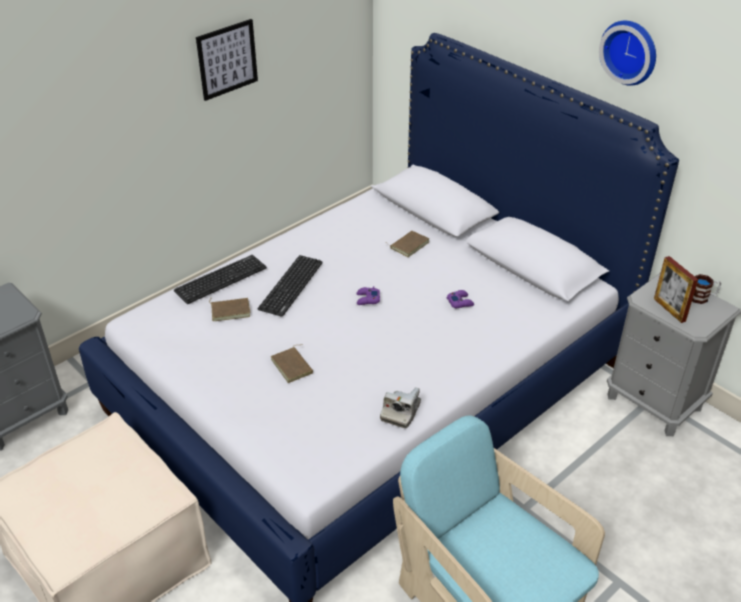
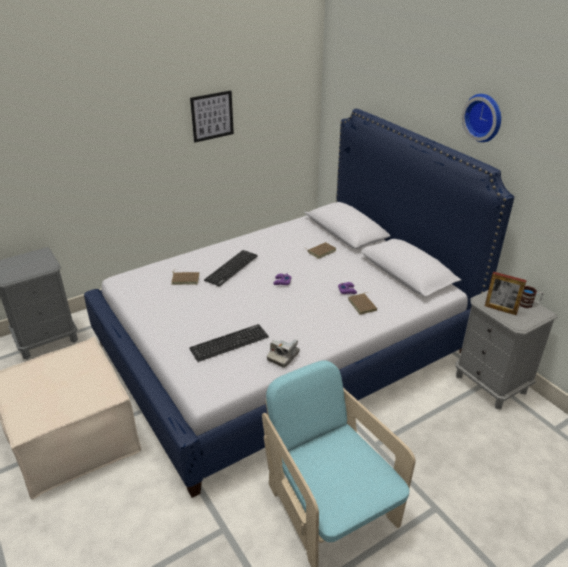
camera: 10 degrees right, 5 degrees down
keyboard [174,255,267,304] -> keyboard moved to [189,324,269,362]
brown book [271,345,313,383] -> brown book moved to [348,292,377,315]
picture frame [654,256,698,323] -> picture frame turned 45 degrees counterclockwise [485,271,527,315]

